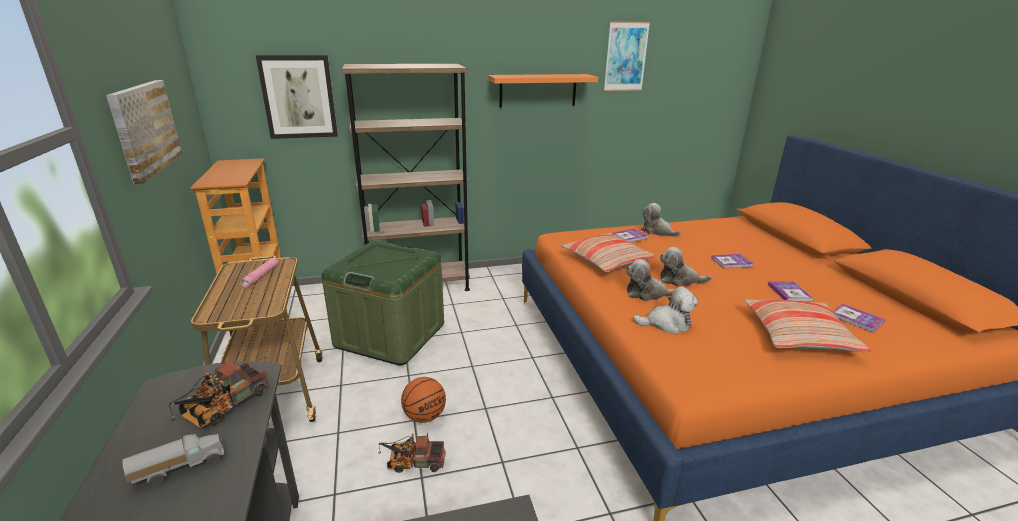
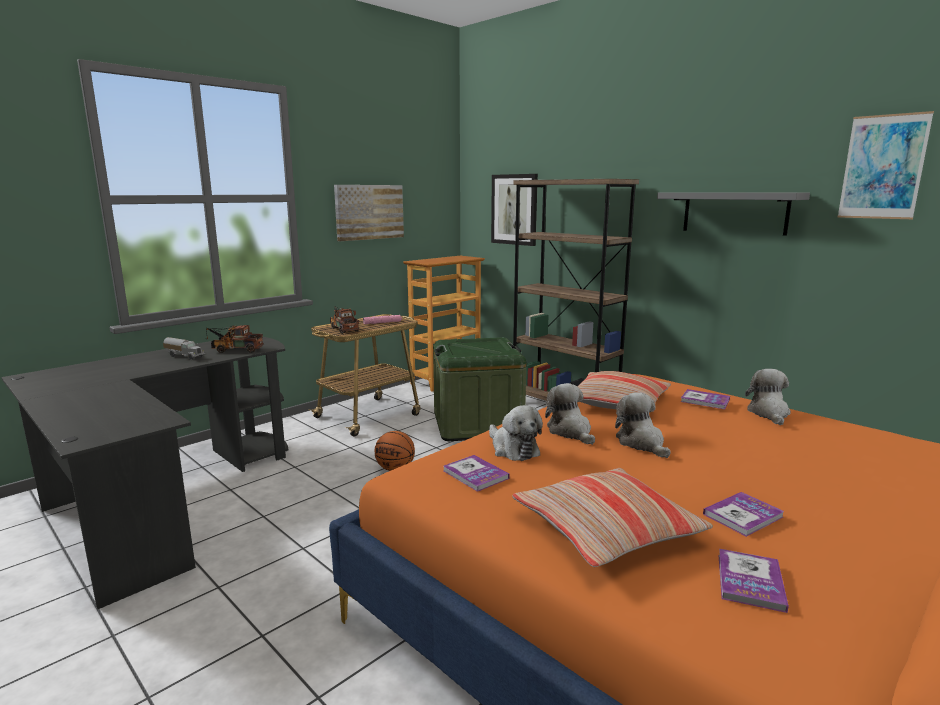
camera: 60 degrees right, 10 degrees down
toy truck [378,432,446,473] -> toy truck moved to [330,307,359,334]
orange shelf [488,74,598,107] -> grey shelf [657,192,810,236]
book [711,254,754,268] -> book moved to [444,455,510,492]

